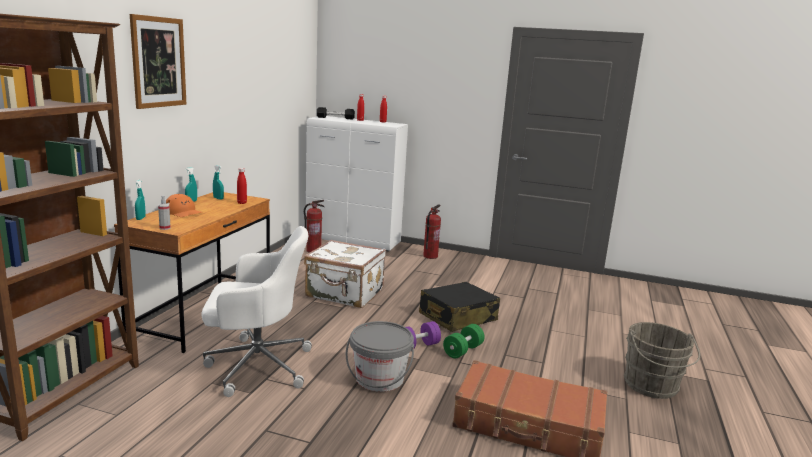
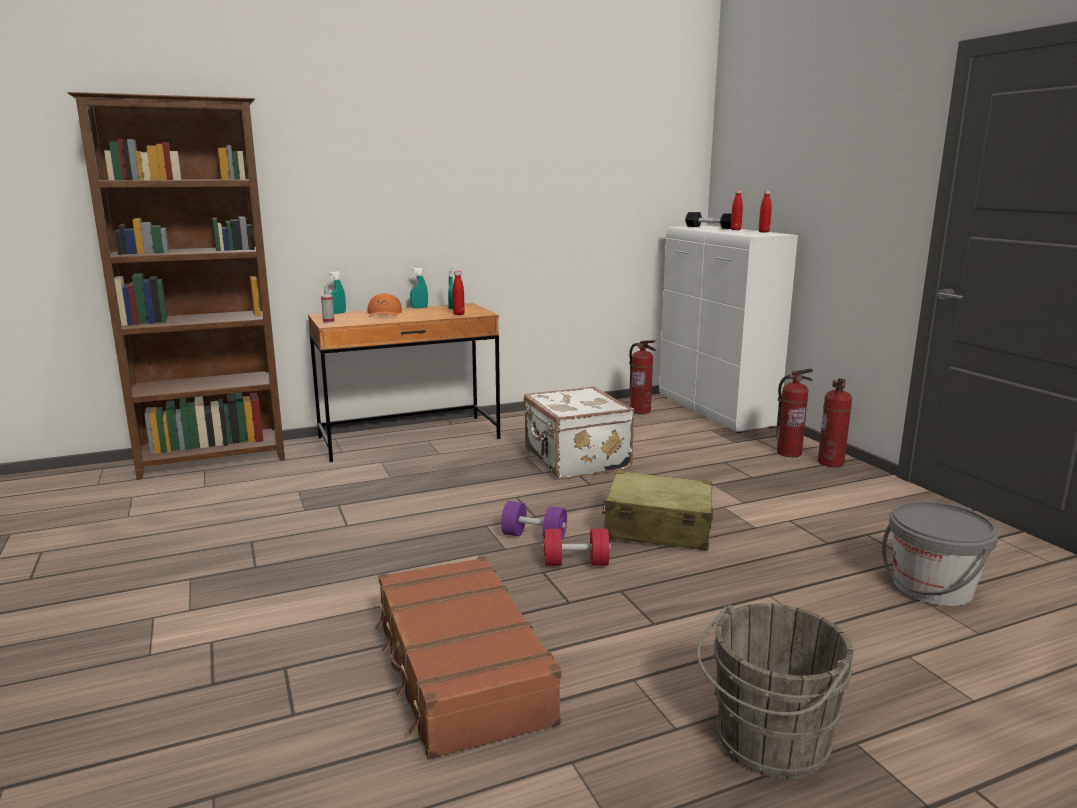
camera: 50 degrees right, 0 degrees up
picture [130,14,186,109] -> none
white office chair [201,226,312,397] -> none
grey bucket [346,321,414,392] -> grey bucket moved to [882,501,998,606]
black suitcase [419,282,500,332] -> beige suitcase [602,470,713,551]
green dumbbell [443,324,485,358] -> red dumbbell [542,528,611,566]
none -> fire extinguisher [818,378,852,467]

